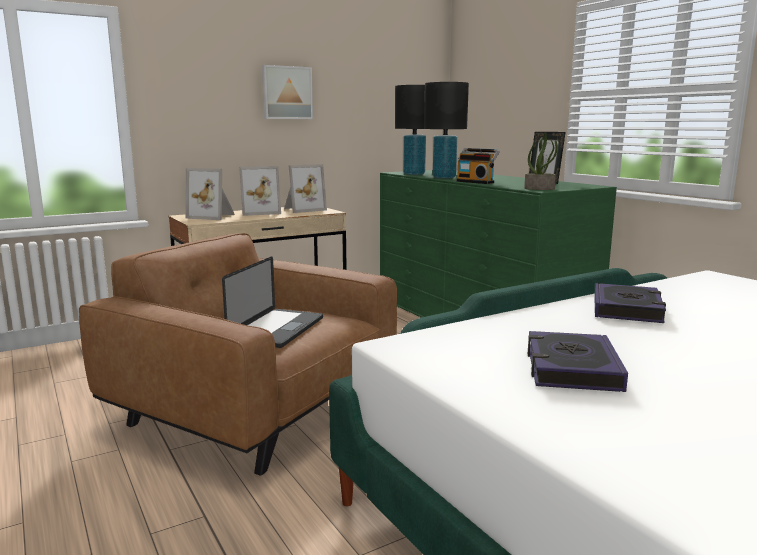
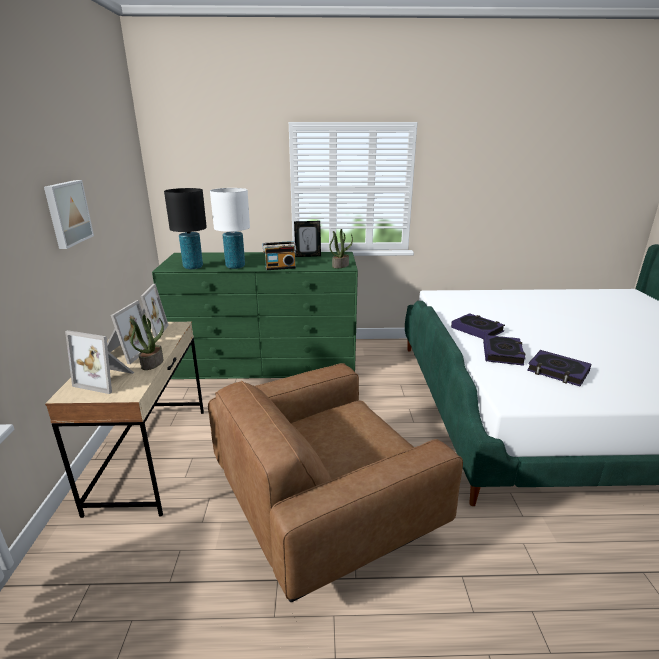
camera: 60 degrees left, 10 degrees up
picture frame [185,168,235,220] -> picture frame turned 60 degrees clockwise [65,330,134,394]
laptop [222,256,323,348] -> none
black table lamp [424,82,469,178] -> white table lamp [210,188,250,269]
none -> potted plant [130,315,164,370]
none -> book [483,335,526,366]

